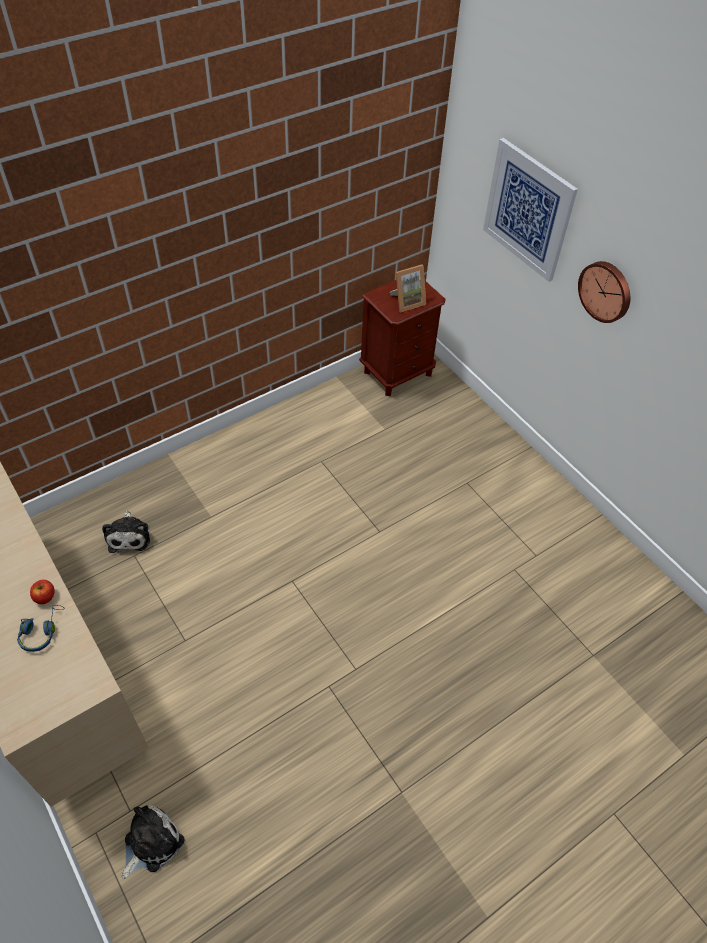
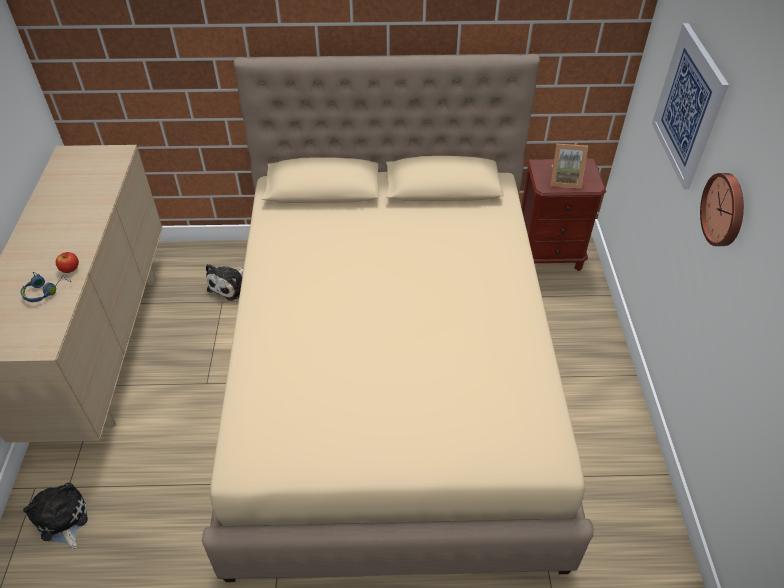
camera: 35 degrees right, 5 degrees down
plush toy [122,805,185,879] -> plush toy turned 105 degrees counterclockwise [23,483,88,549]
none -> beige bed [202,54,594,582]

